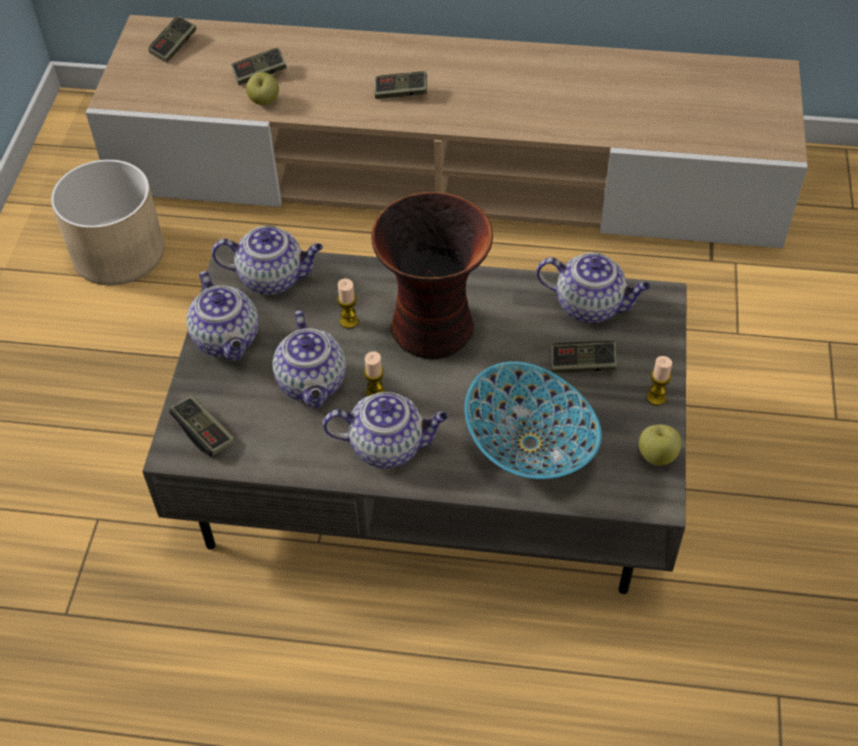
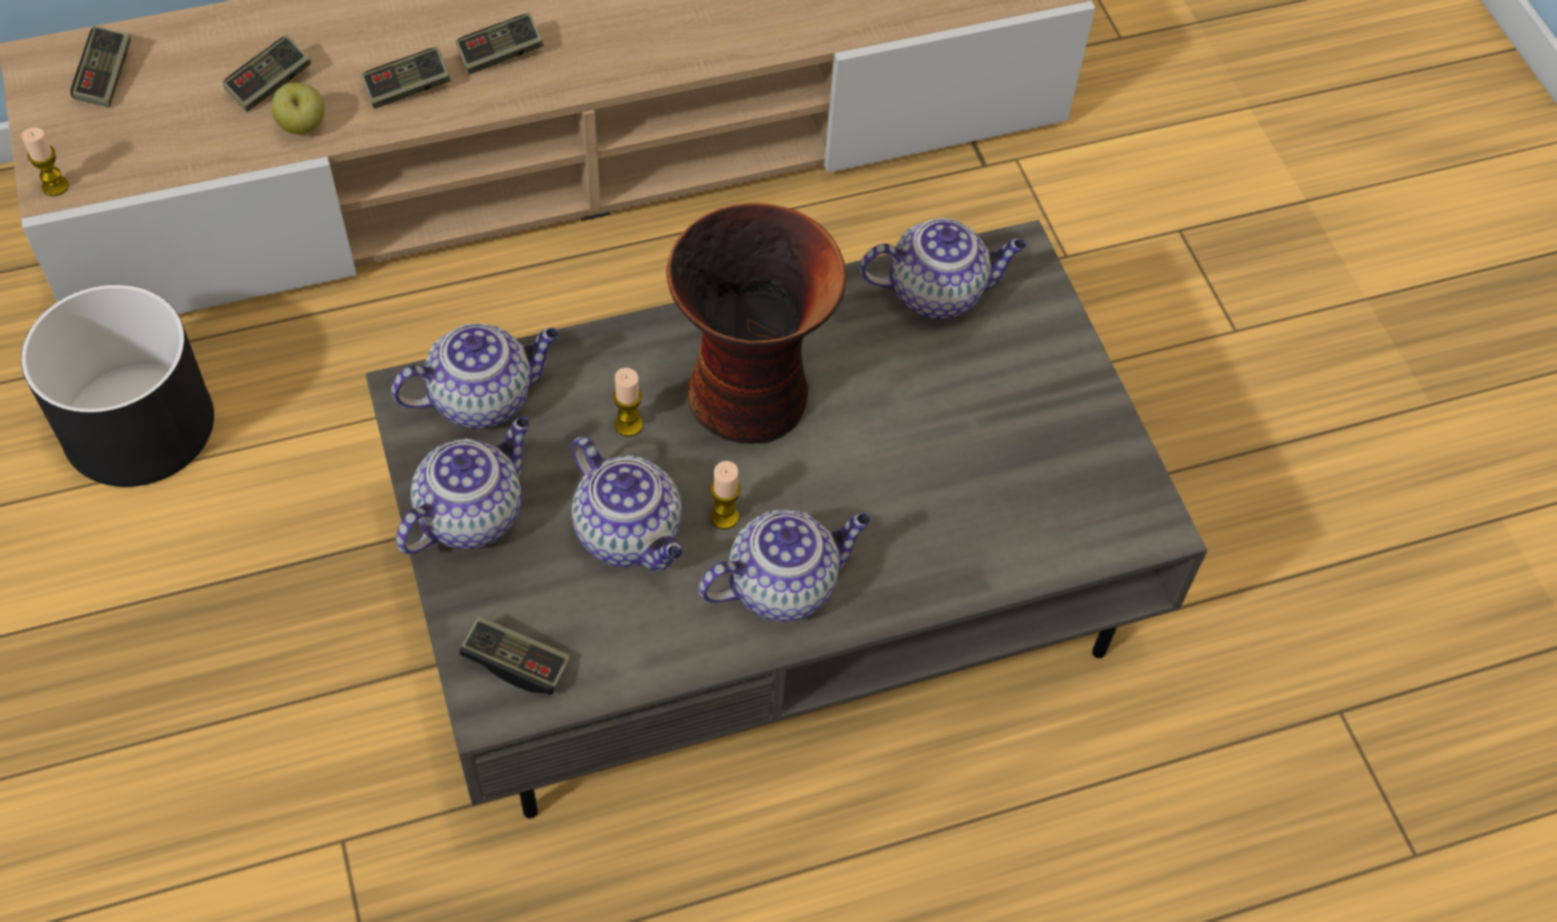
camera: 30 degrees left, 5 degrees up
beige planter [51,159,165,285] -> black planter [21,285,214,487]
teapot [186,271,259,361] -> teapot turned 90 degrees counterclockwise [396,417,530,555]
bowl [465,361,602,479] -> none
game controller [551,341,617,373] -> game controller moved to [361,47,451,109]
apple [639,424,681,466] -> none
candle [647,356,672,406] -> candle moved to [21,127,69,196]

